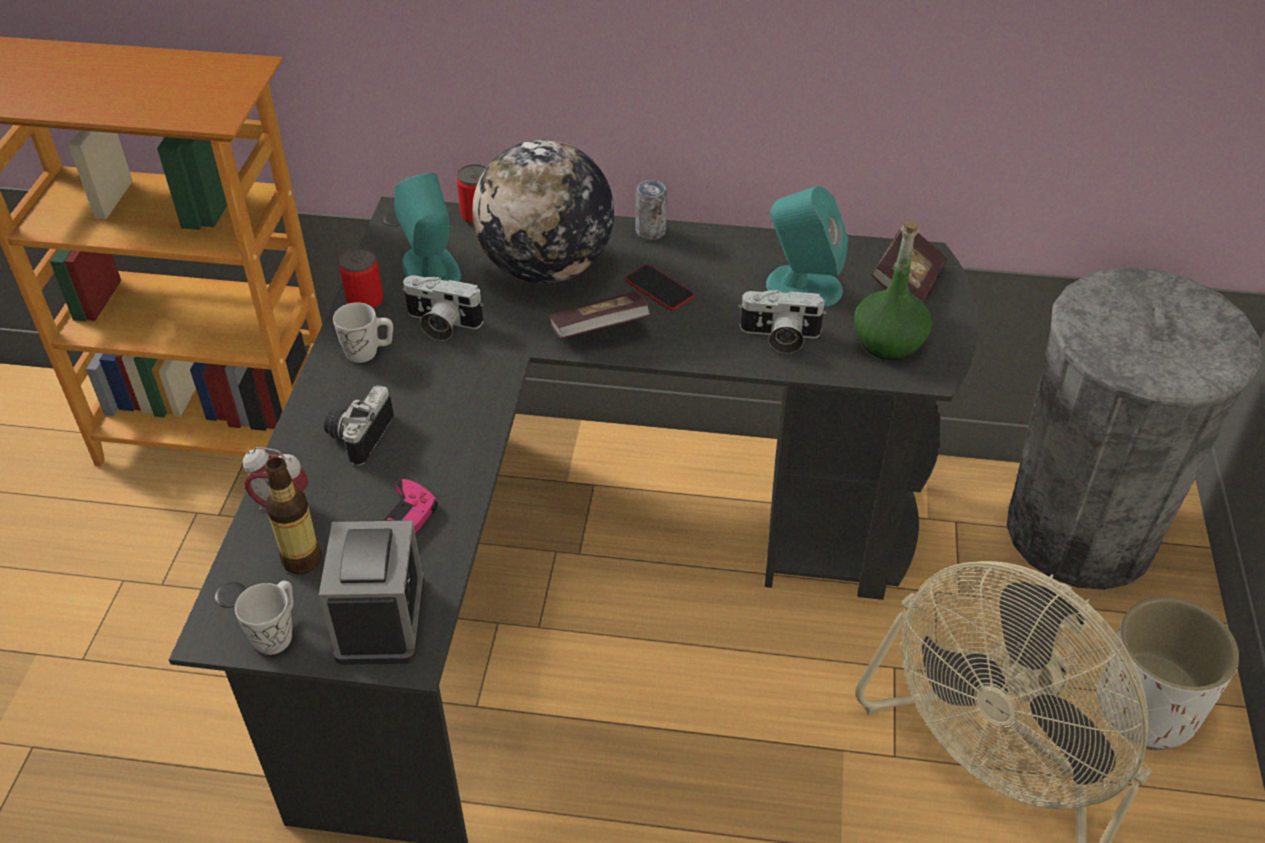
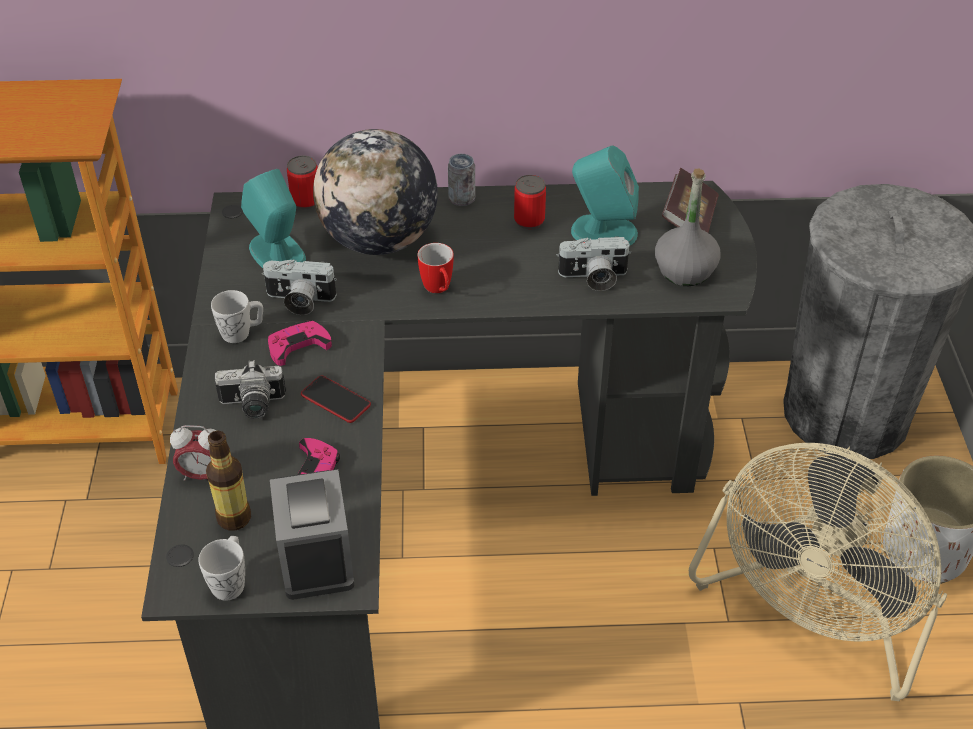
camera: 10 degrees left, 0 degrees up
camera [324,385,394,466] -> camera turned 105 degrees counterclockwise [215,360,286,419]
can [339,248,383,310] -> can moved to [514,175,546,229]
book [548,292,652,338] -> mug [417,243,454,293]
phone [625,264,695,311] -> phone moved to [301,376,371,423]
green bottle [854,221,932,360] -> grey bottle [655,169,721,286]
none -> pink game controller [268,320,332,366]

